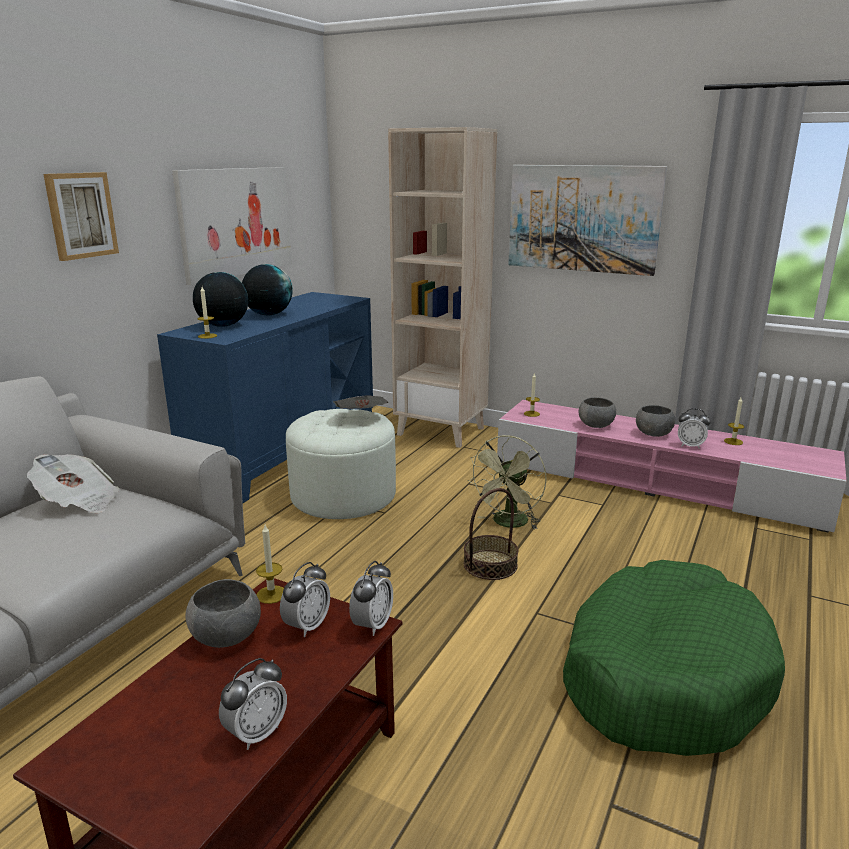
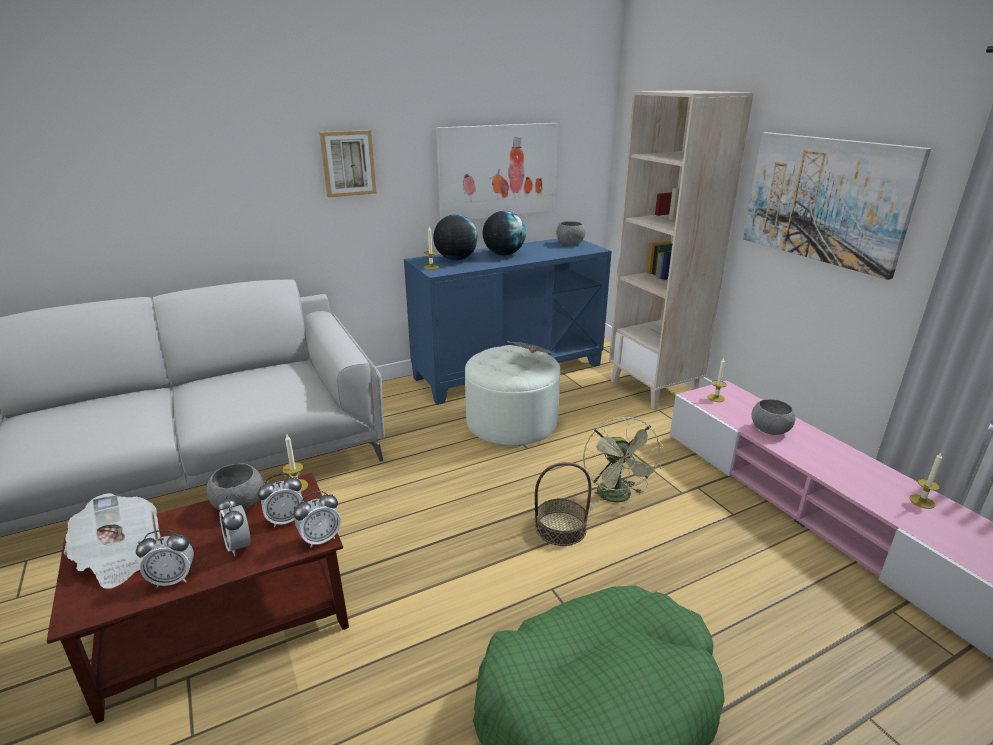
camera: 35 degrees right, 5 degrees up
newspaper [27,454,120,513] -> newspaper moved to [64,493,160,589]
green fan [468,435,547,529] -> green fan turned 75 degrees counterclockwise [583,417,664,504]
grey bowl [636,405,675,437] -> grey bowl moved to [556,221,586,245]
alarm clock [678,408,711,449] -> alarm clock moved to [217,496,251,556]

